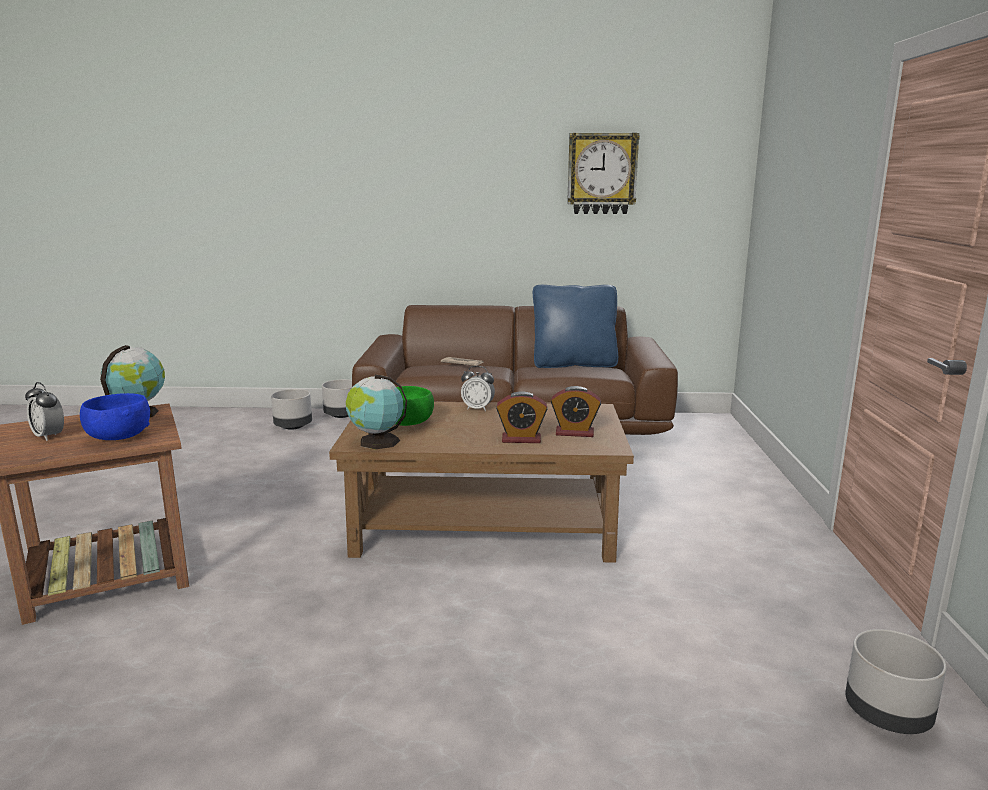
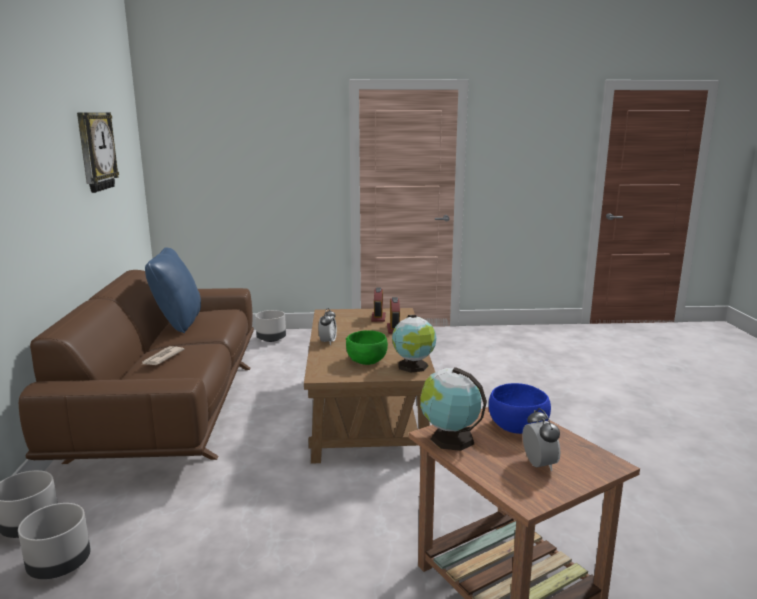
camera: 95 degrees left, 0 degrees up
alarm clock [25,382,64,441] -> alarm clock turned 45 degrees counterclockwise [522,408,561,471]
grey planter [845,629,947,734] -> grey planter moved to [255,310,286,342]

